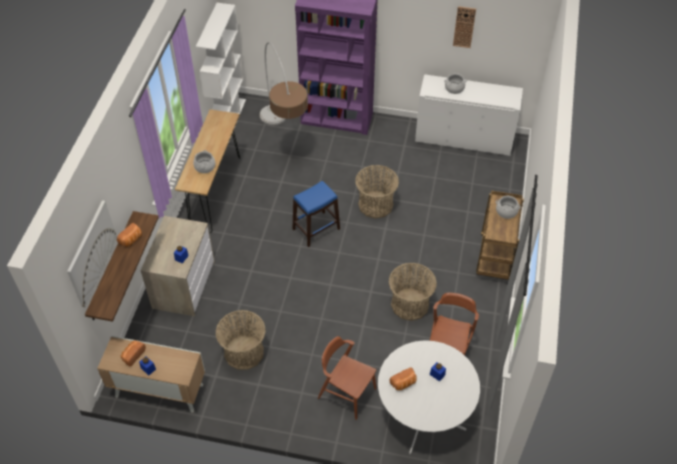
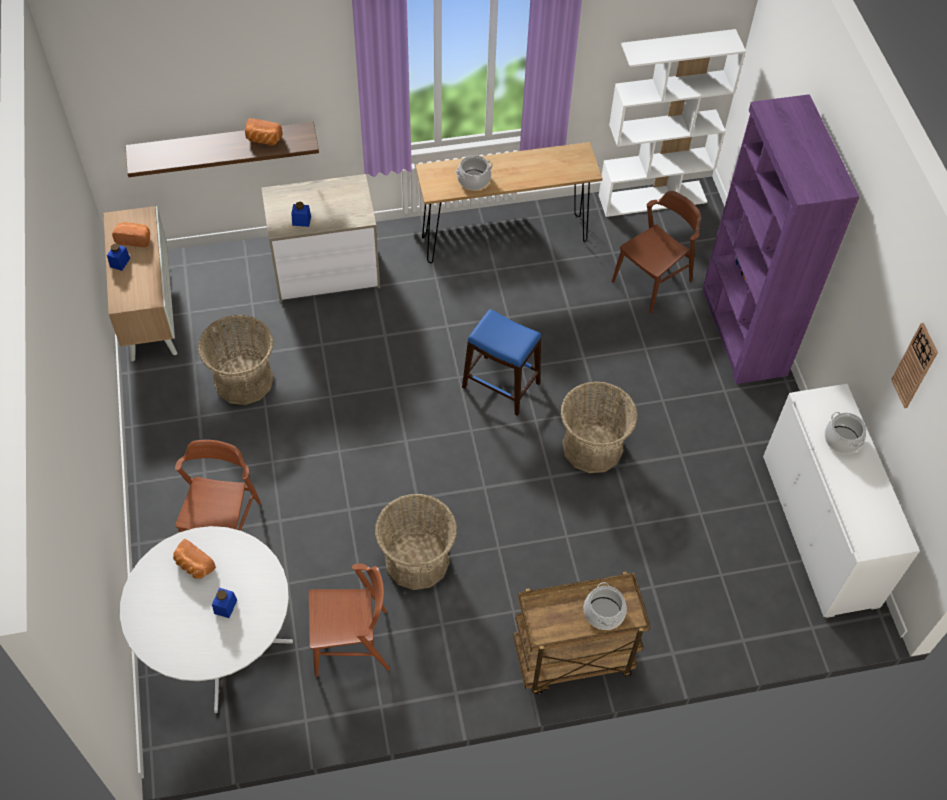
camera: 65 degrees right, 5 degrees up
picture [67,201,117,307] -> none
floor lamp [260,42,308,126] -> brown chair [612,191,701,314]

